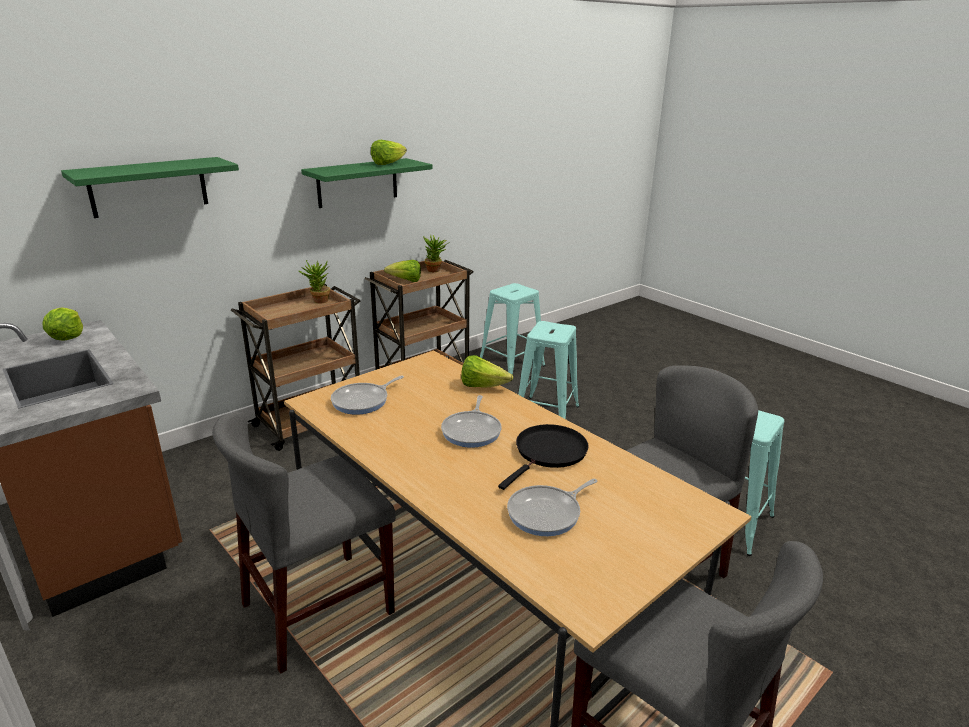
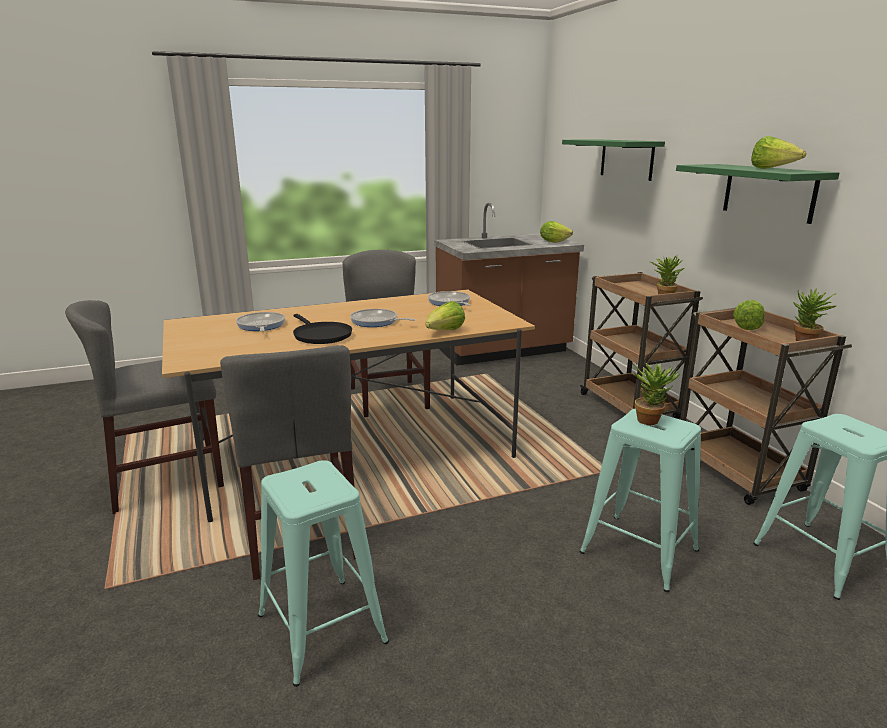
camera: 110 degrees right, 5 degrees down
none -> potted plant [632,363,680,425]

